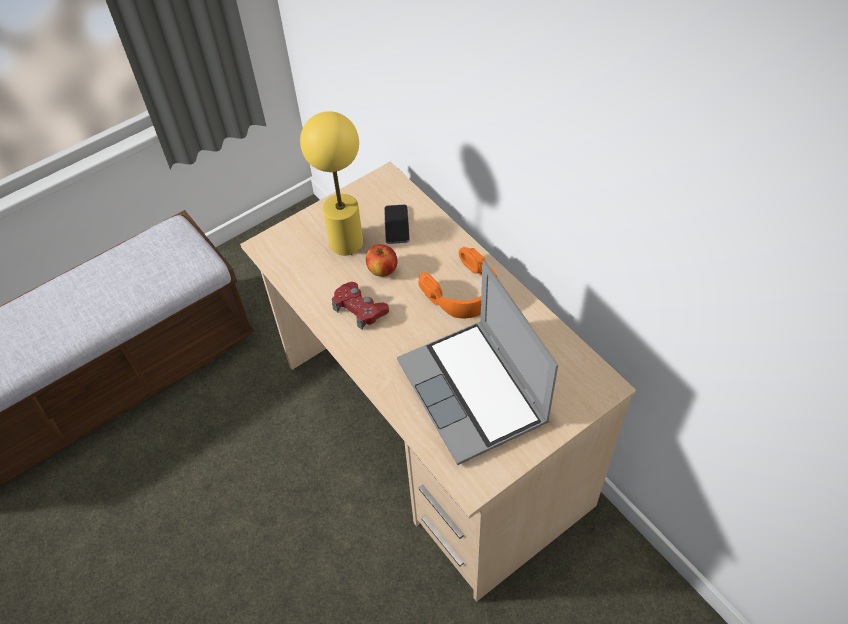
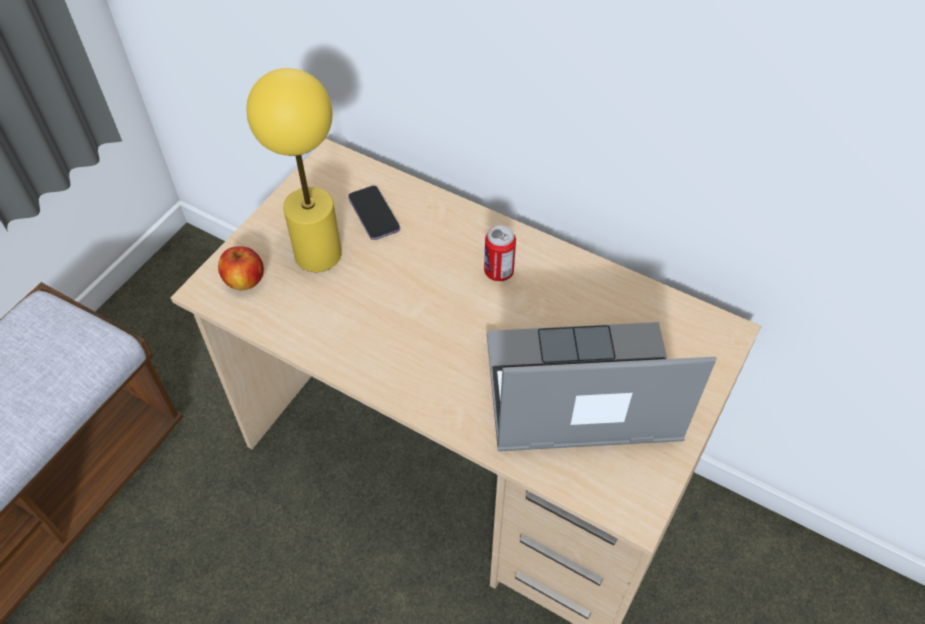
camera: 25 degrees left, 0 degrees up
red game controller [332,282,389,330] -> none
apple [366,244,398,277] -> apple moved to [218,246,264,290]
laptop [397,261,558,465] -> laptop turned 135 degrees clockwise [487,322,717,451]
orange headphones [418,247,497,318] -> can [484,226,516,281]

